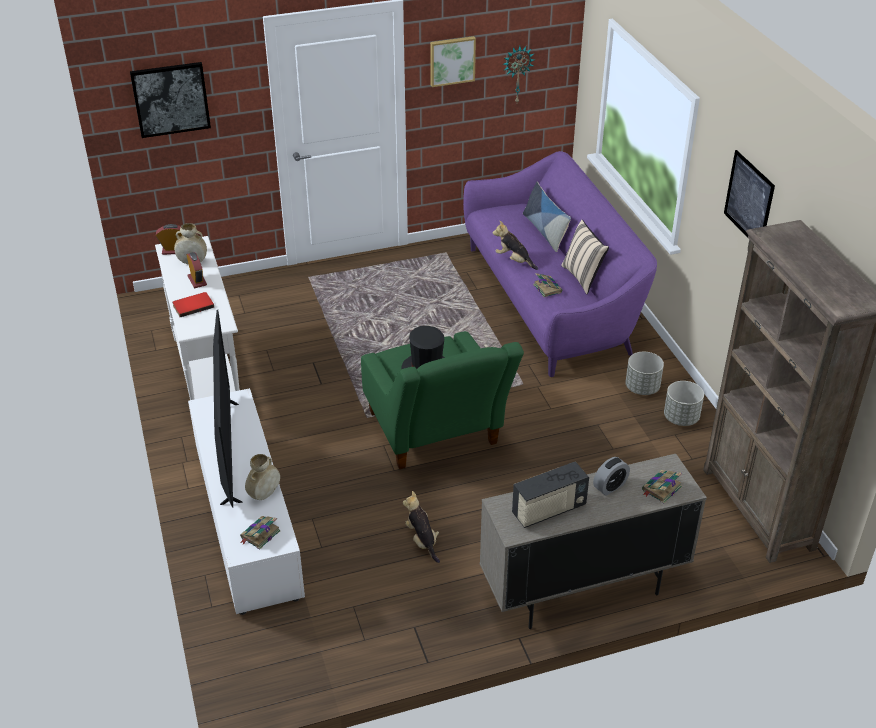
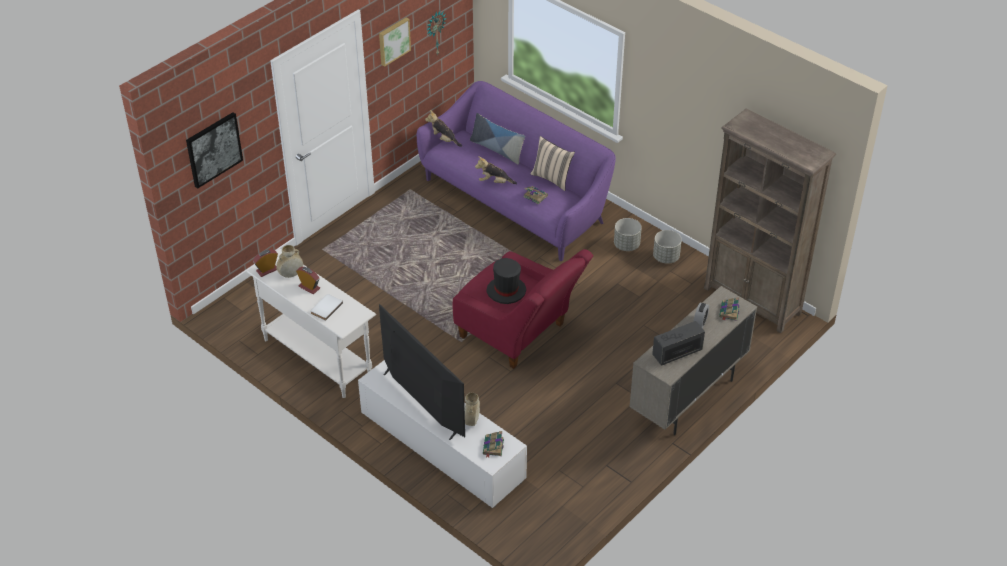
camera: 30 degrees left, 5 degrees up
red book [172,292,214,317] -> white book [311,294,343,321]
green armchair [361,331,524,469] -> red armchair [453,249,593,369]
plush toy [403,491,440,563] -> plush toy moved to [425,110,462,147]
radio [512,461,589,528] -> radio turned 150 degrees counterclockwise [652,321,705,366]
picture [724,150,775,238] -> none

